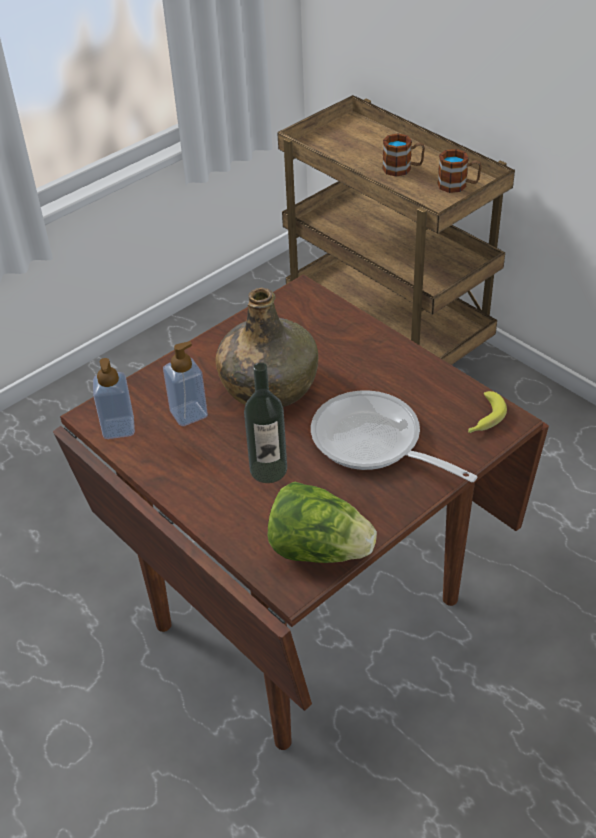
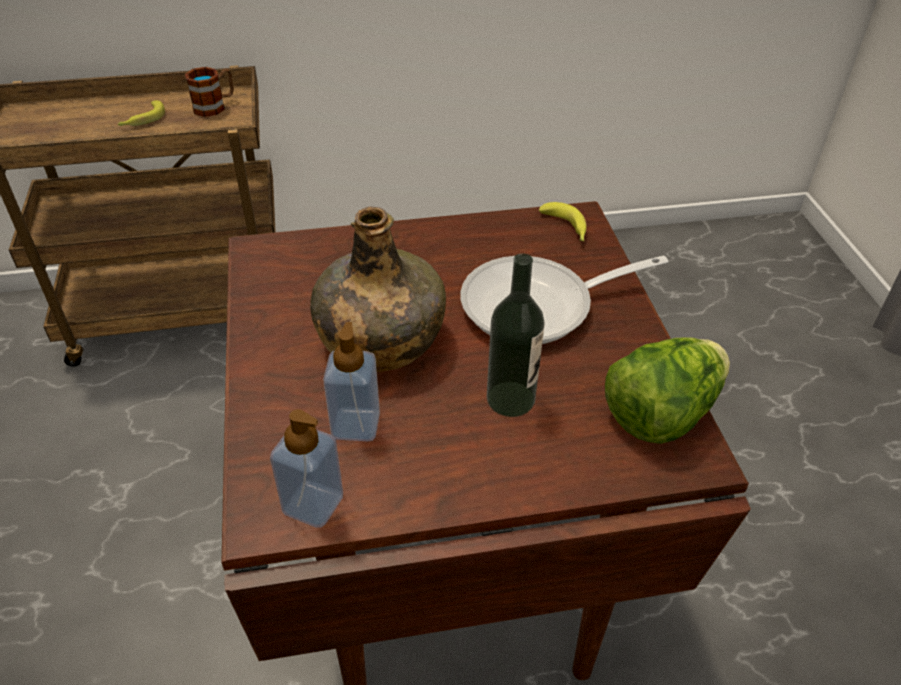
camera: 60 degrees left, 0 degrees up
mug [382,133,425,177] -> banana [118,100,165,126]

